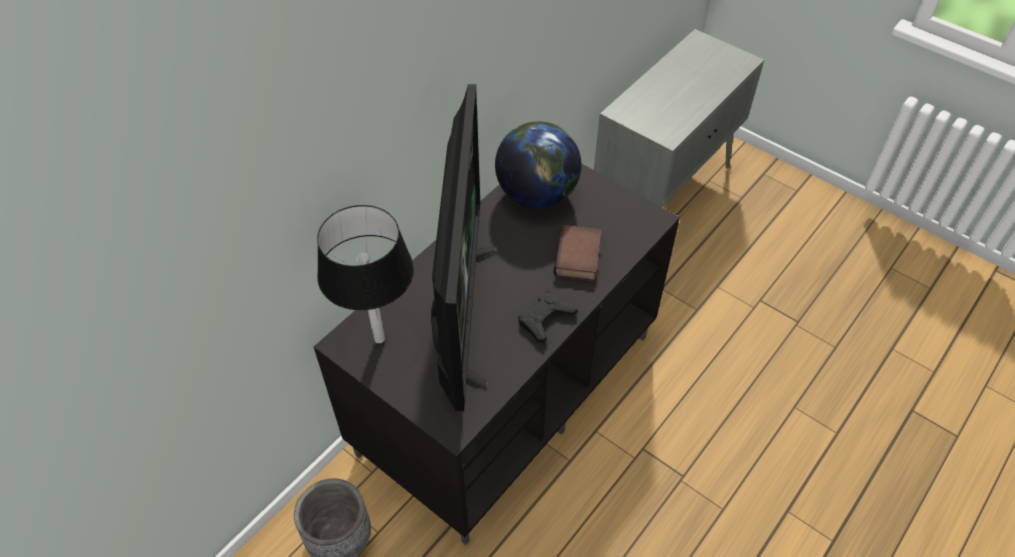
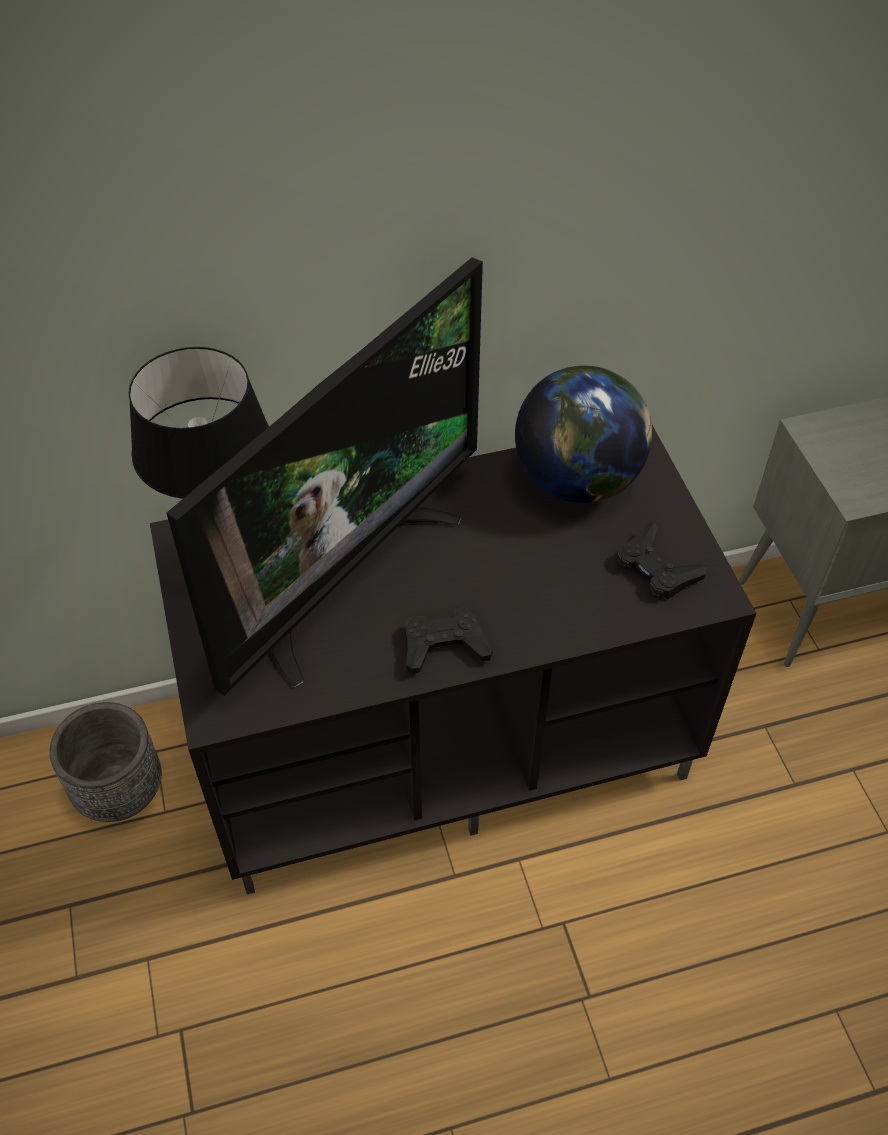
camera: 35 degrees right, 0 degrees up
book [553,225,601,281] -> none
none -> black game controller [617,522,708,600]

